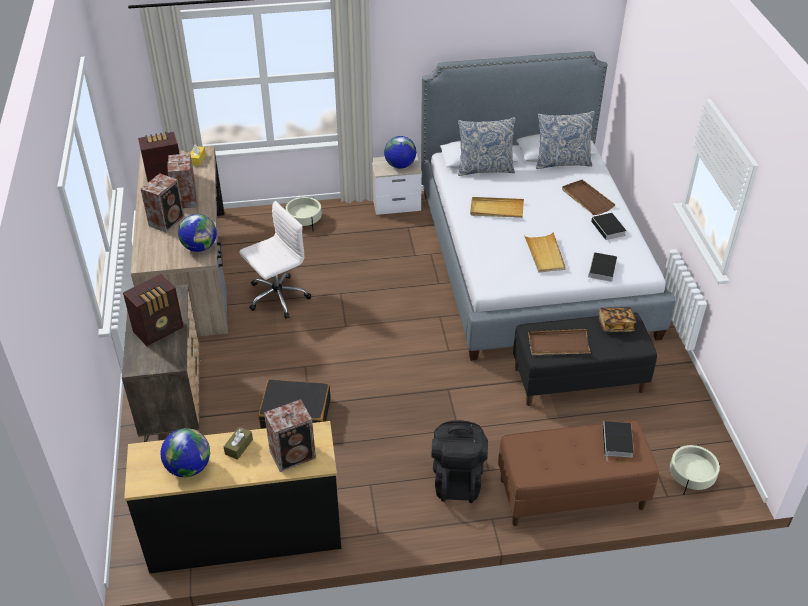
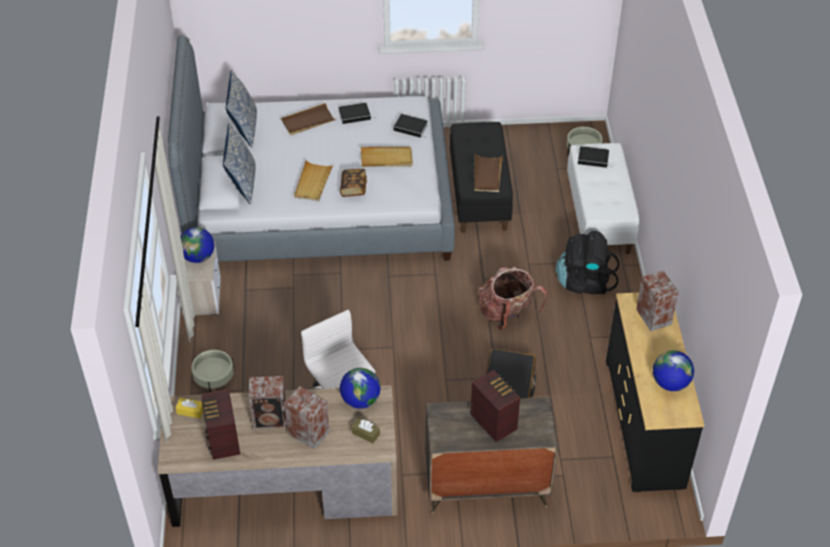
camera: 85 degrees left, 5 degrees up
brown tissue box [223,427,253,460] -> brown tissue box moved to [352,418,380,444]
brown bench [498,420,659,526] -> white bench [567,143,639,254]
book [599,307,636,332] -> book moved to [340,169,367,197]
none -> backpack [478,267,547,330]

